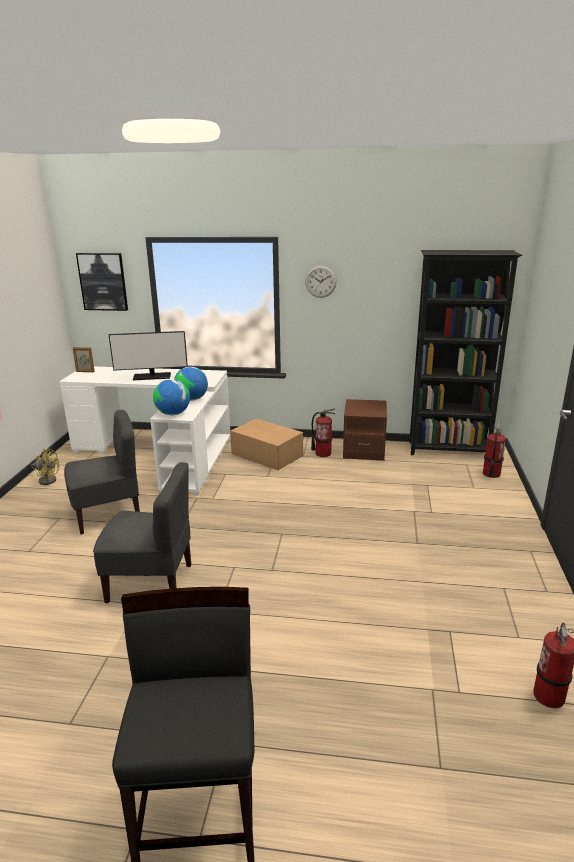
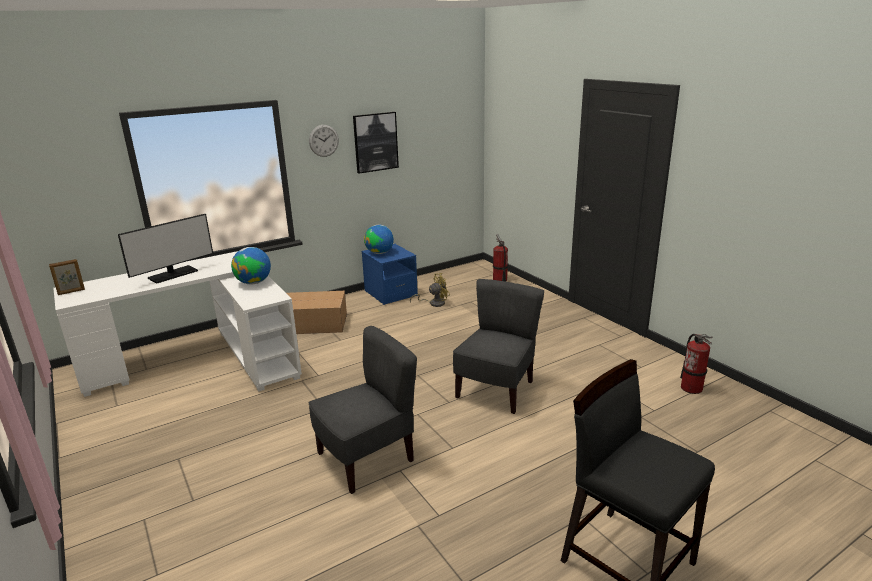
camera: 40 degrees left, 0 degrees up
yellow fan [31,449,59,485] -> yellow fan moved to [410,273,450,307]
grey chair [64,410,140,534] -> grey chair moved to [453,279,544,414]
picture [76,253,128,311] -> picture moved to [353,112,399,174]
globe [153,379,190,415] -> globe moved to [364,225,394,254]
fire extinguisher [311,408,336,457] -> none
brown nightstand [343,399,387,461] -> blue nightstand [362,244,418,305]
black bookcase [409,250,522,455] -> none

